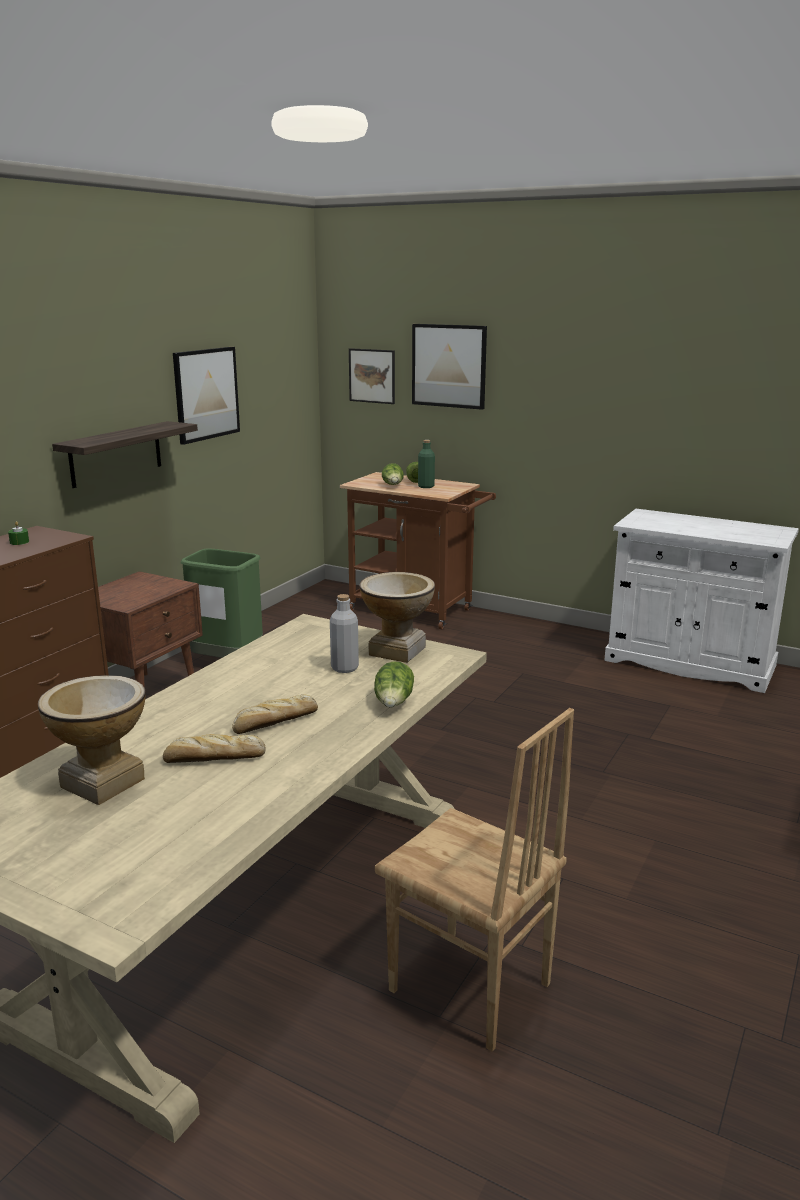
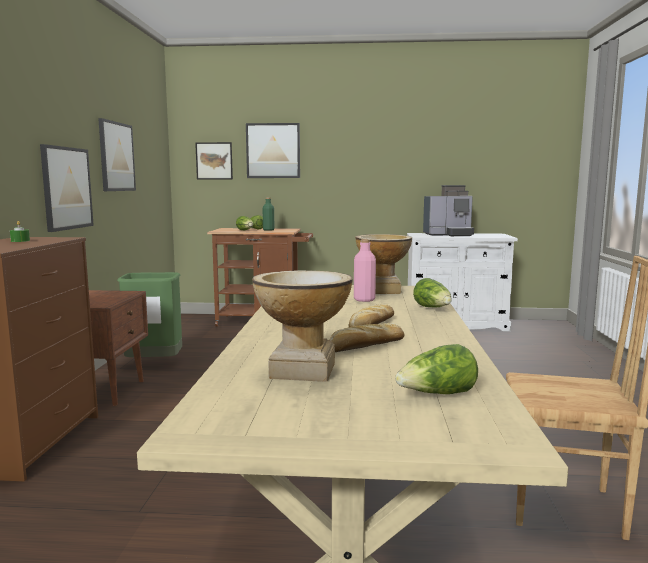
camera: 25 degrees left, 10 degrees down
shelf [52,421,198,488] -> picture [40,144,94,232]
grey bottle [330,594,359,673] -> pink bottle [354,239,376,302]
none -> lettuce [395,344,478,394]
none -> coffee machine [423,185,474,236]

